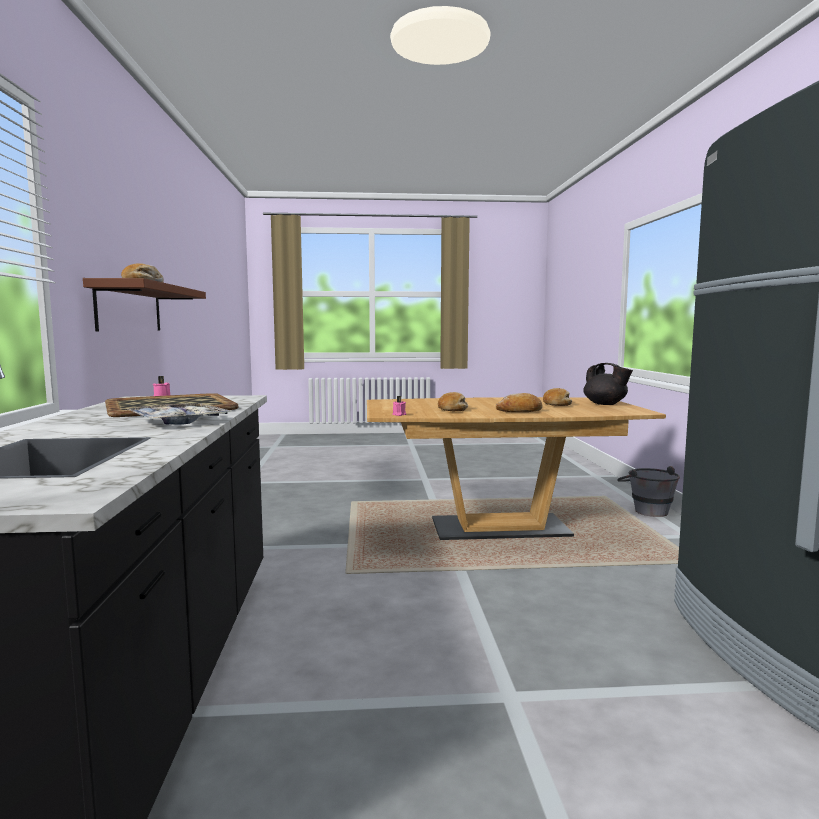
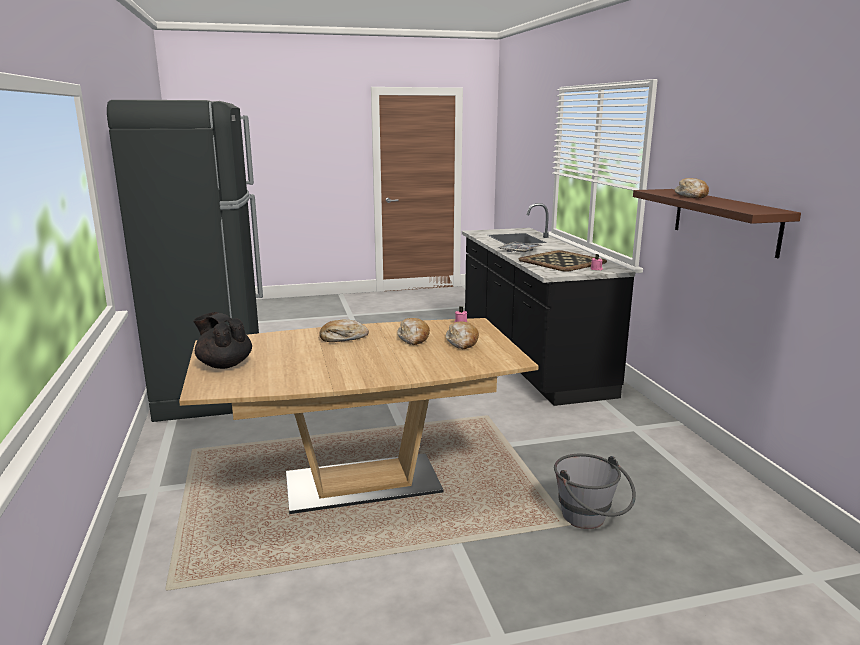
camera: 170 degrees right, 10 degrees up
bread [543,388,572,406] -> bread moved to [446,322,479,349]
grey bucket [617,466,680,517] -> grey bucket moved to [554,454,636,529]

